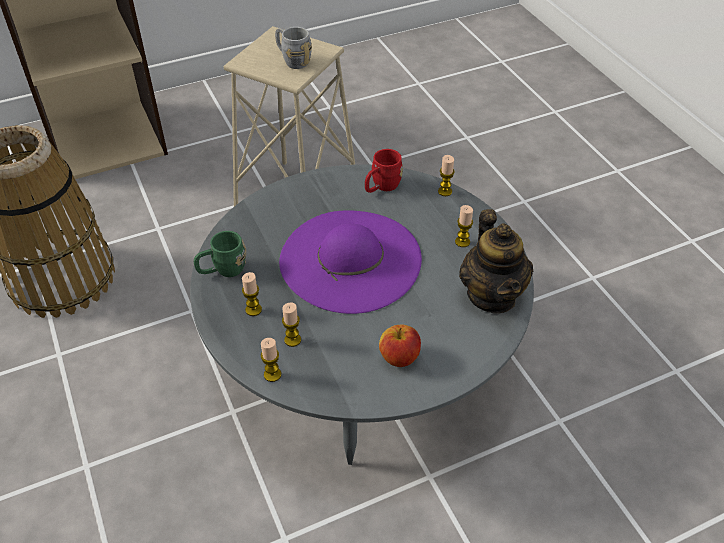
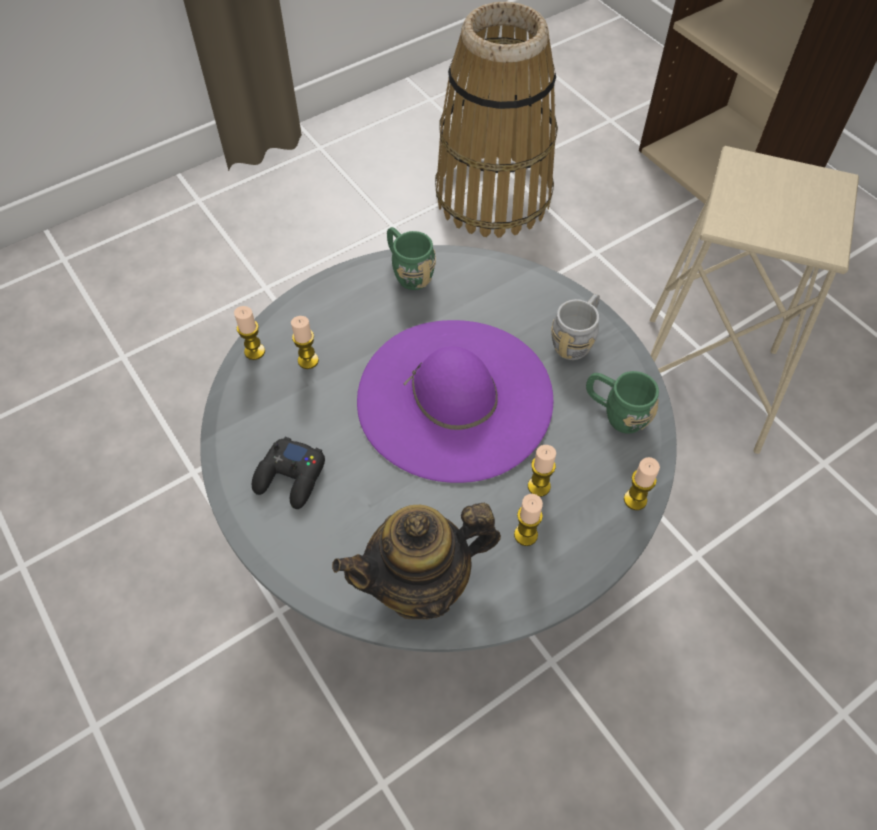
camera: 80 degrees right, 10 degrees up
candle [242,272,262,316] -> candle moved to [528,445,556,497]
grey mug [275,27,312,69] -> grey mug moved to [551,293,600,360]
red mug [365,149,403,193] -> green mug [586,371,659,434]
apple [379,325,421,367] -> black game controller [252,437,325,509]

